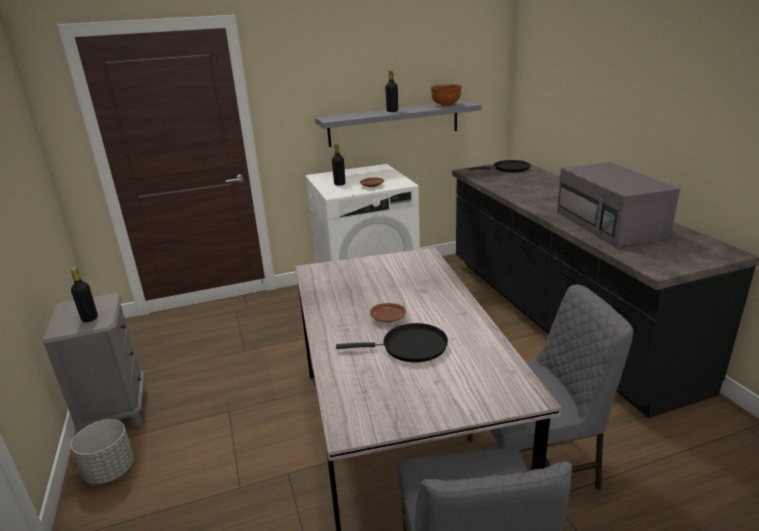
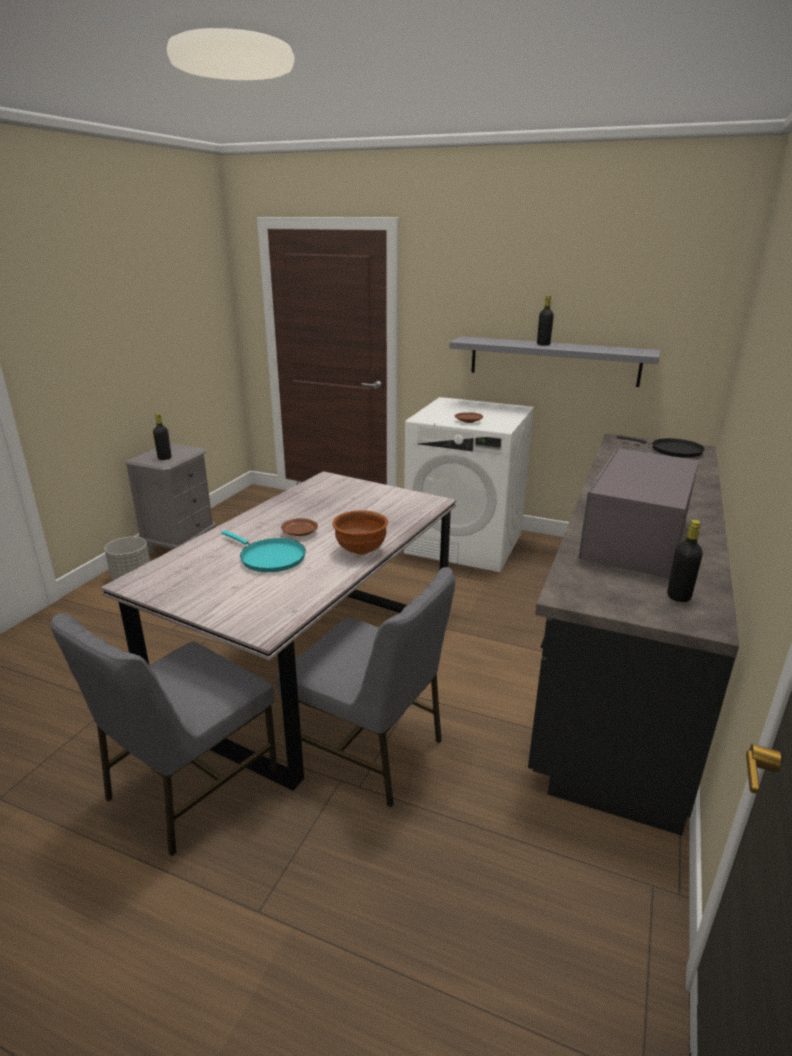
camera: 40 degrees right, 0 degrees up
black bottle [332,143,345,186] -> black bottle moved to [667,520,703,602]
black frying pan [336,323,448,362] -> turquoise frying pan [221,530,306,572]
brown bowl [430,84,462,107] -> brown bowl moved to [332,510,388,555]

